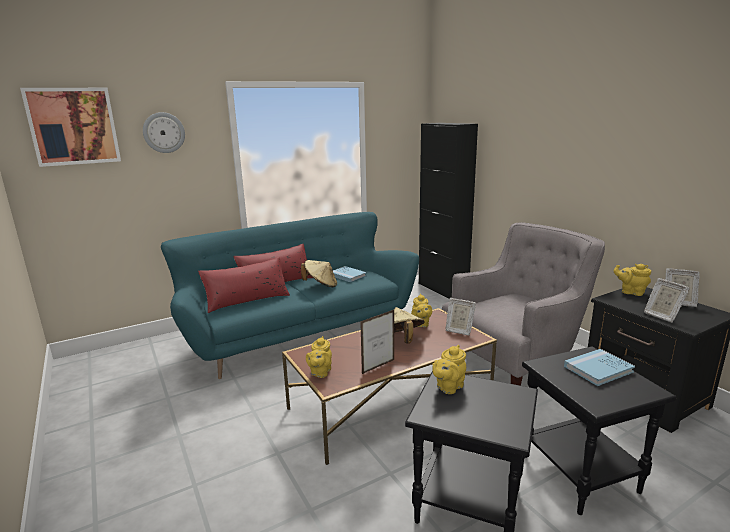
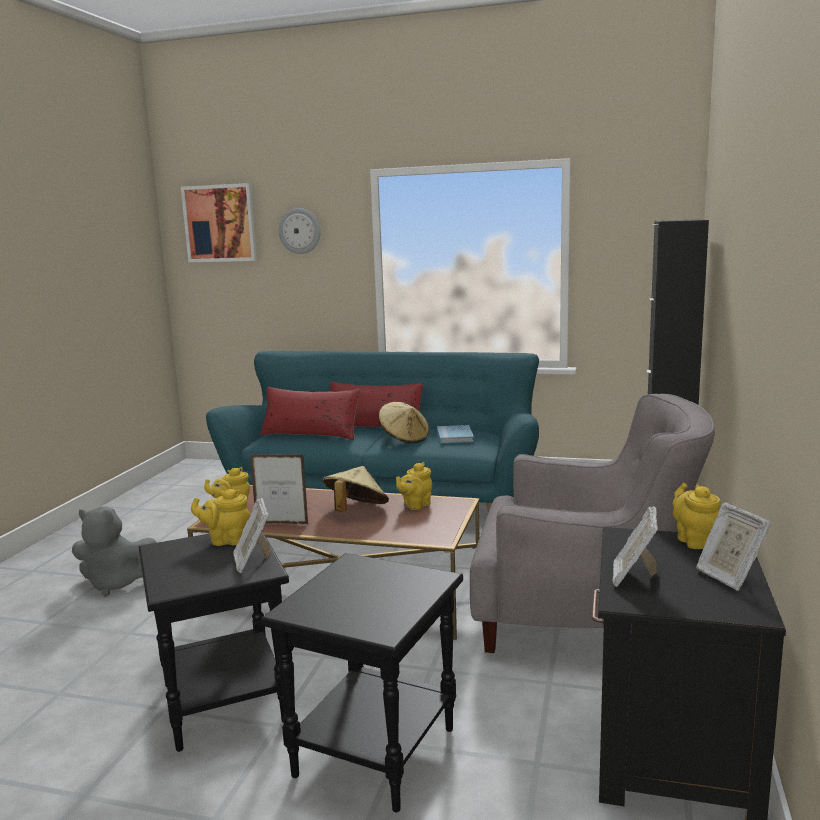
camera: 45 degrees right, 5 degrees down
picture frame [445,298,476,336] -> picture frame moved to [233,498,271,573]
blue book [564,349,635,386] -> none
none -> grey plush toy [72,507,156,597]

